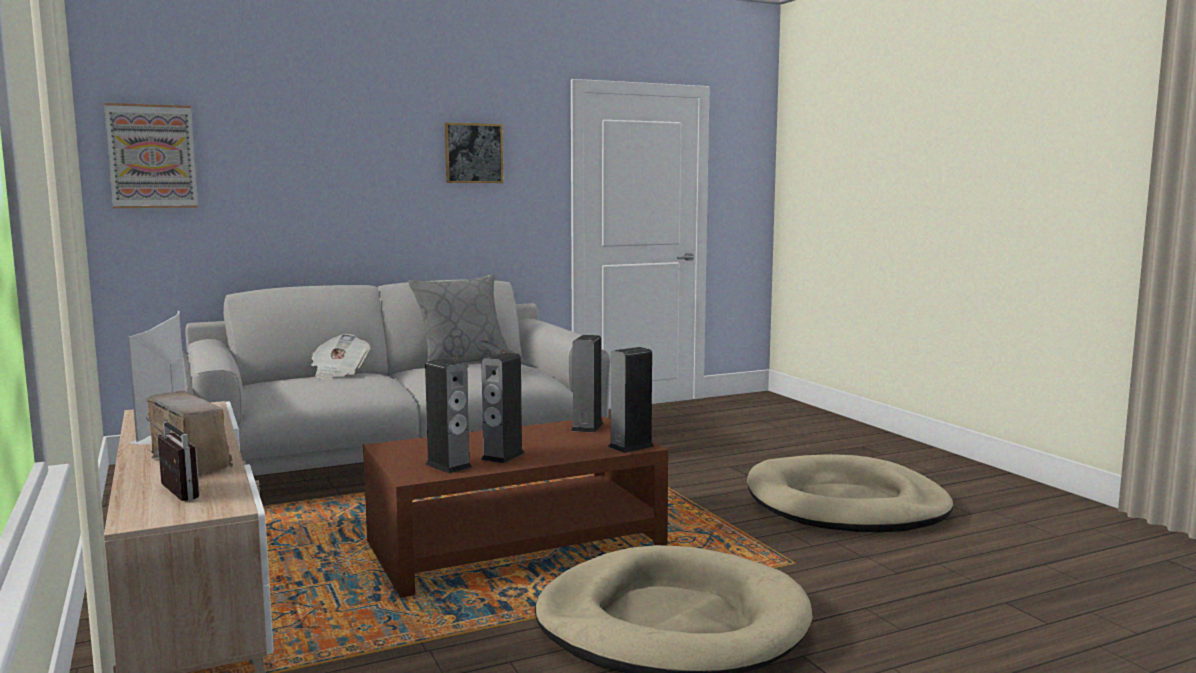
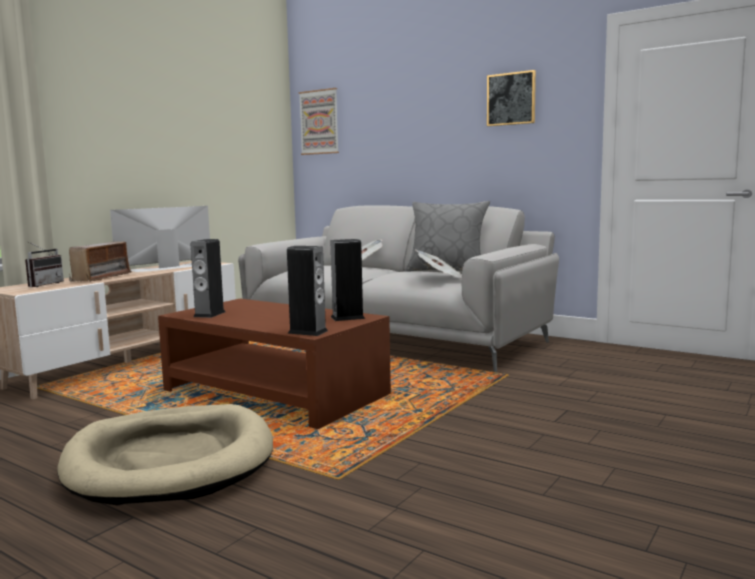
camera: 60 degrees right, 0 degrees up
speaker [481,353,525,463] -> none
beige dog bed [747,454,953,533] -> none

